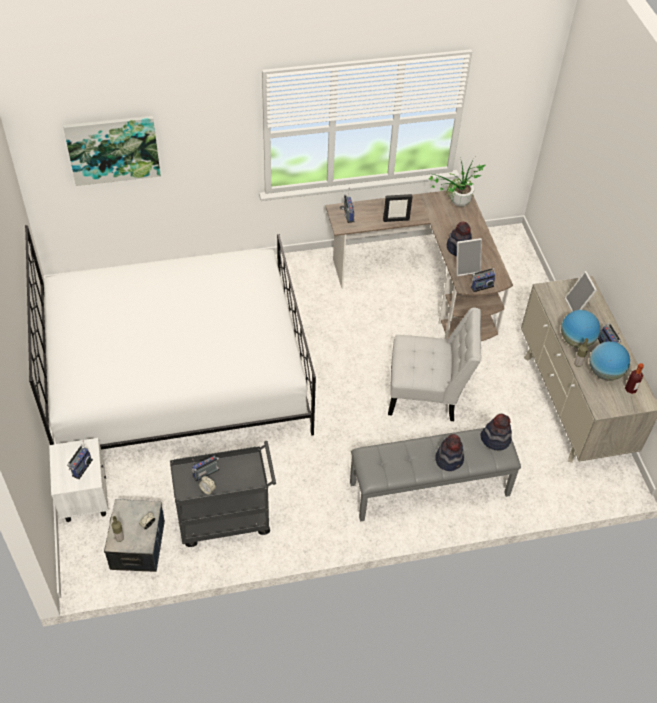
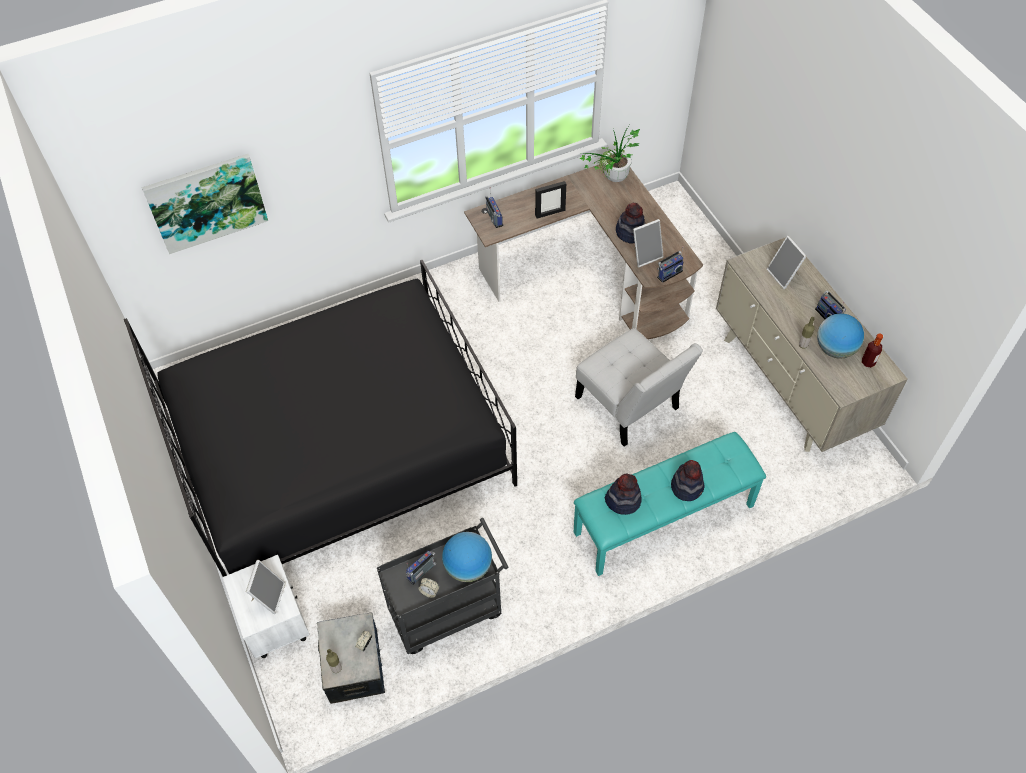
camera: 10 degrees left, 5 degrees up
white bed [25,225,316,450] -> black bed [124,260,517,577]
radio [67,441,93,479] -> picture frame [246,560,286,614]
grey bench [350,428,521,521] -> turquoise bench [574,432,766,576]
white chair [388,307,481,421] -> white chair turned 60 degrees clockwise [575,328,703,447]
hat [480,414,512,450] -> hat moved to [605,473,642,515]
globe [561,310,600,348] -> globe moved to [442,532,492,582]

